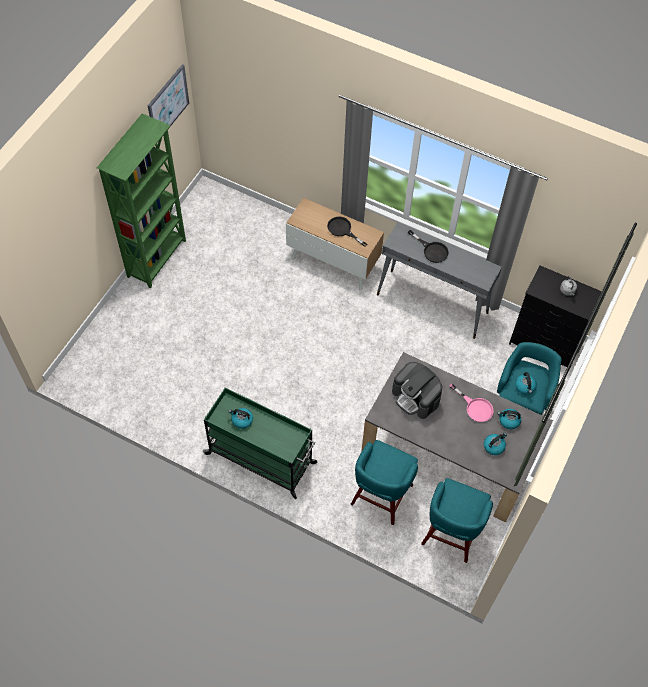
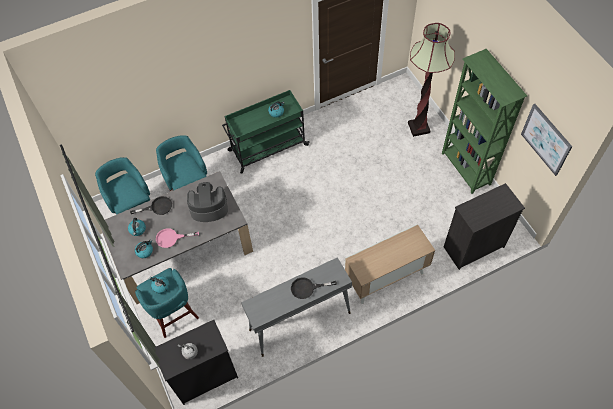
camera: 130 degrees right, 0 degrees up
black frying pan [327,217,367,247] -> black frying pan moved to [130,196,172,215]
none -> floor lamp [408,23,455,137]
none -> black dresser [444,183,525,270]

